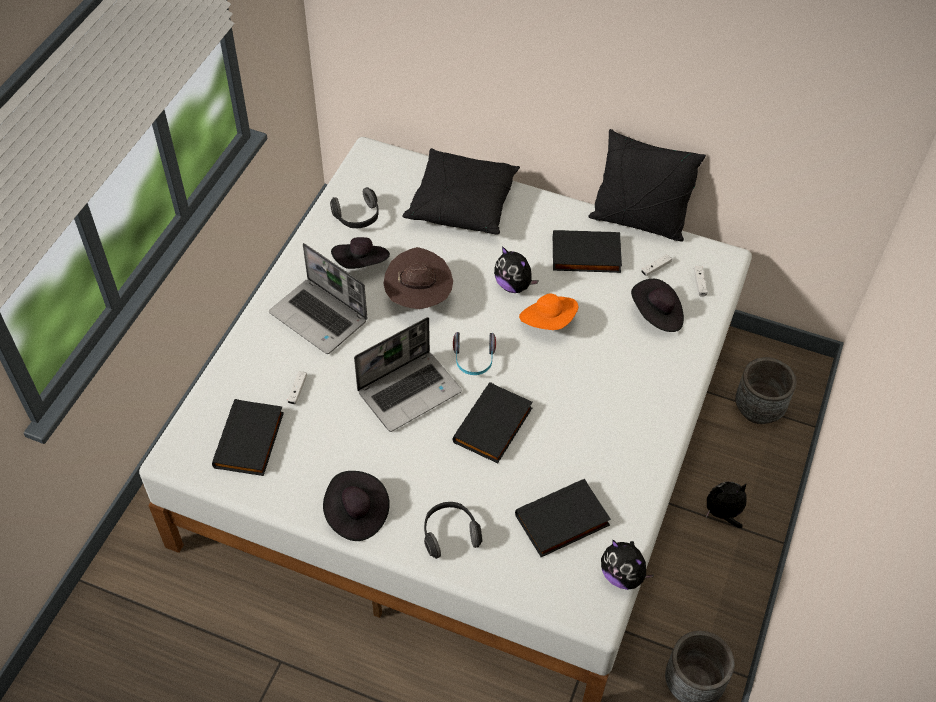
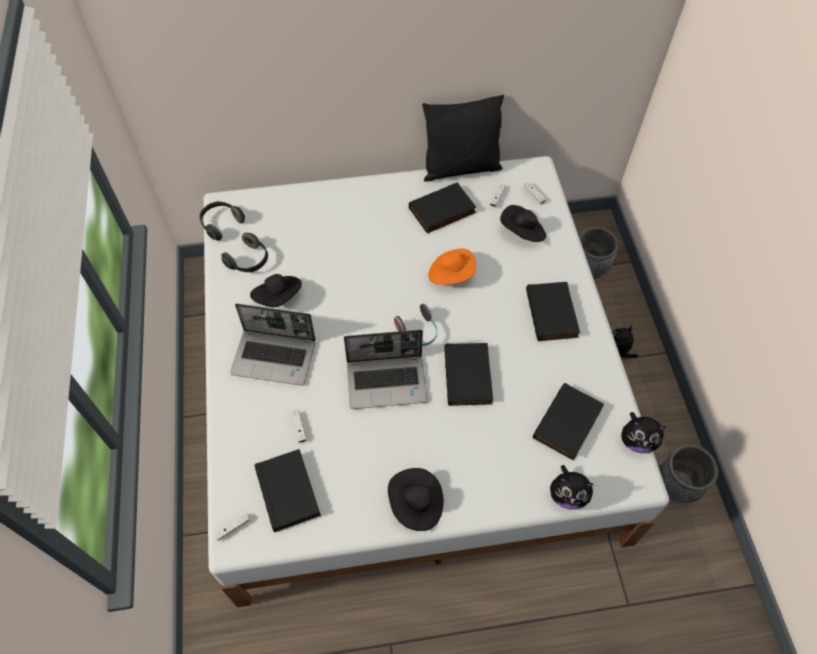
camera: 30 degrees left, 5 degrees up
laptop [354,317,462,432] -> laptop turned 60 degrees clockwise [344,330,427,409]
brown hat [383,247,453,309] -> none
black pillow [402,148,520,235] -> none
headphones [424,502,482,559] -> headphones moved to [199,201,245,241]
plush toy [494,246,539,293] -> plush toy moved to [550,465,593,510]
none -> white game controller [213,512,250,541]
none -> black book [526,282,580,341]

